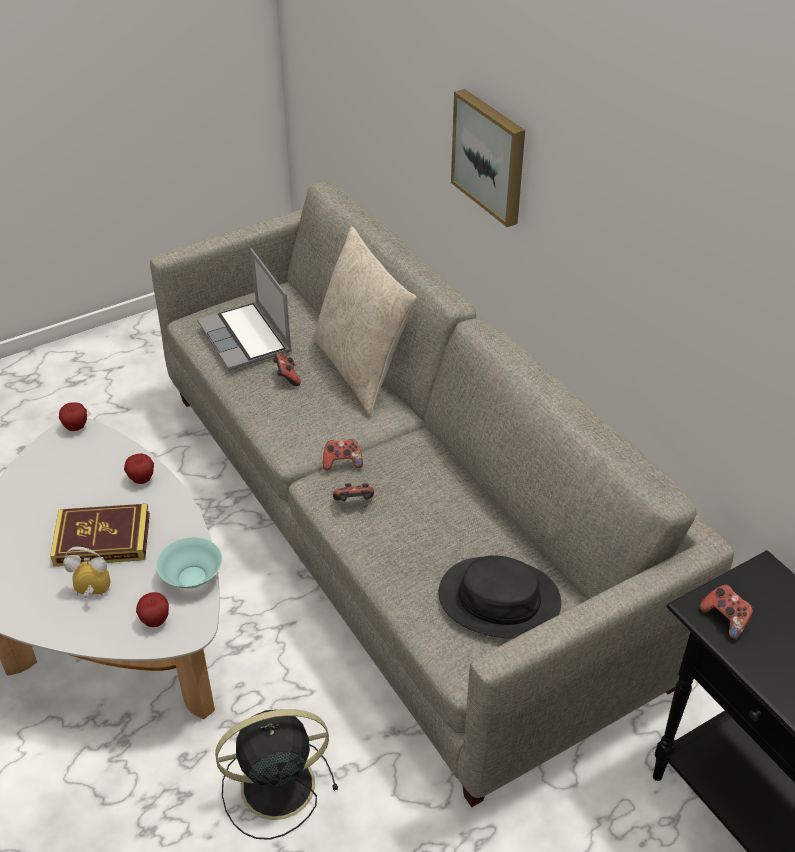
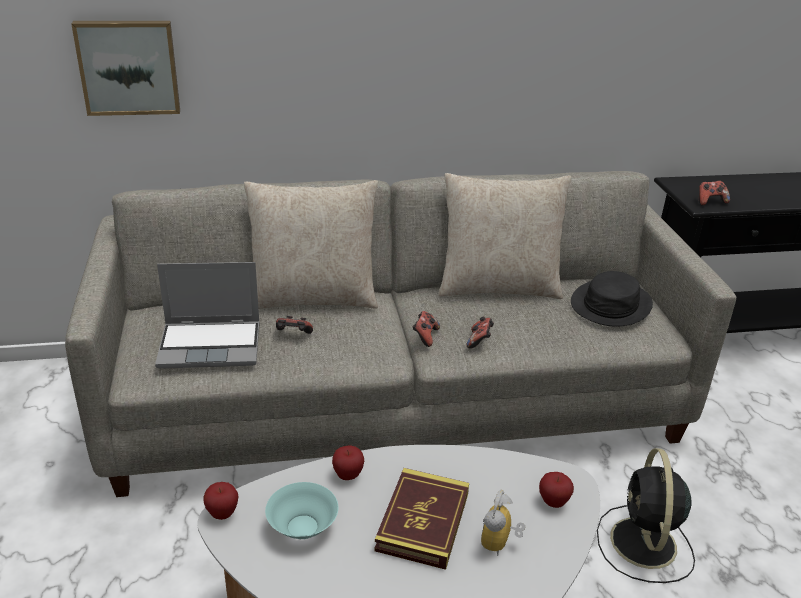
camera: 70 degrees left, 10 degrees down
turquoise bowl [156,537,222,588] -> turquoise bowl moved to [265,482,338,539]
picture [451,89,525,227] -> picture moved to [71,21,180,116]
none -> beige pillow [439,173,572,299]

